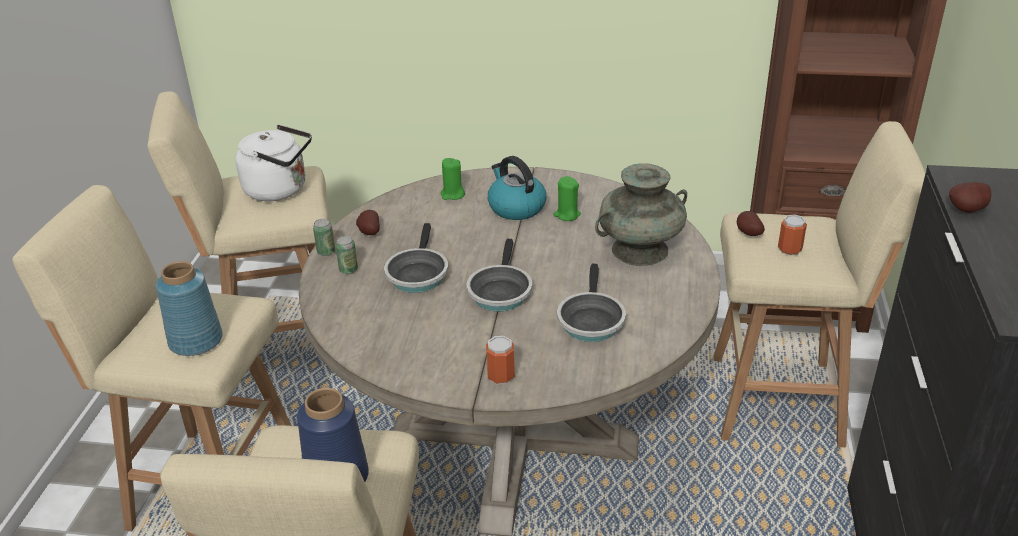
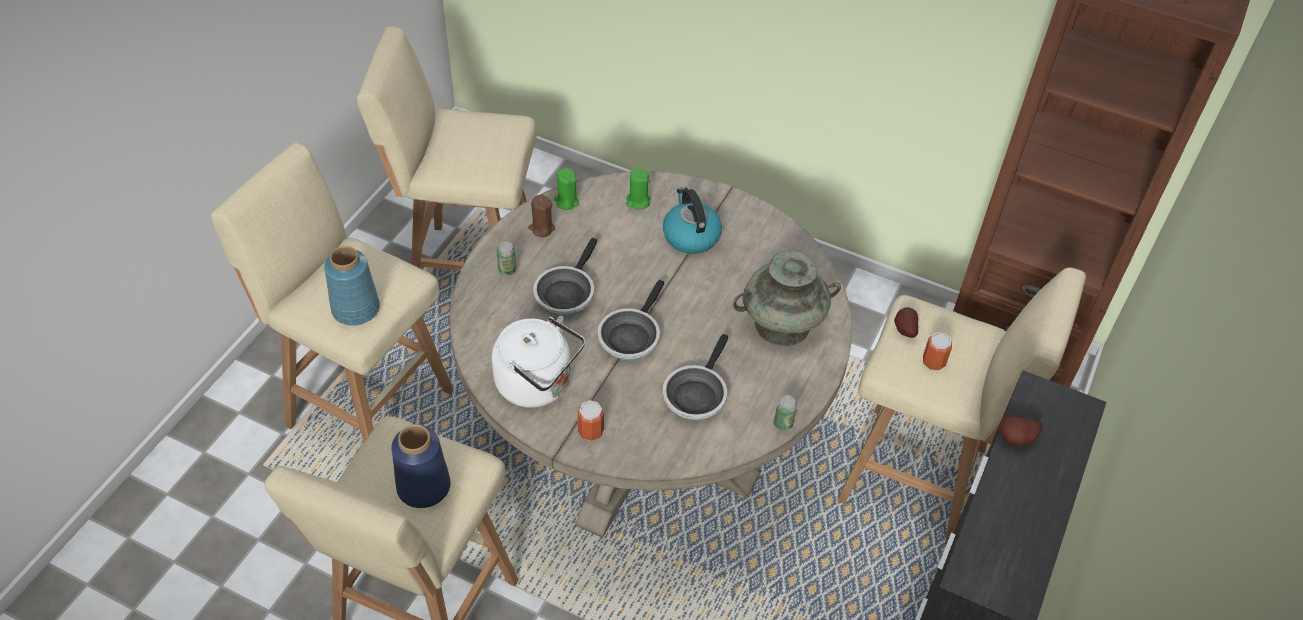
camera: 15 degrees right, 15 degrees up
white kettle [235,124,312,201] -> white kettle moved to [492,316,585,408]
can [313,219,335,256] -> can moved to [774,395,797,431]
potato [356,210,380,235] -> brown candle [528,194,555,237]
green candle [553,176,581,221] -> green candle moved to [554,168,579,210]

